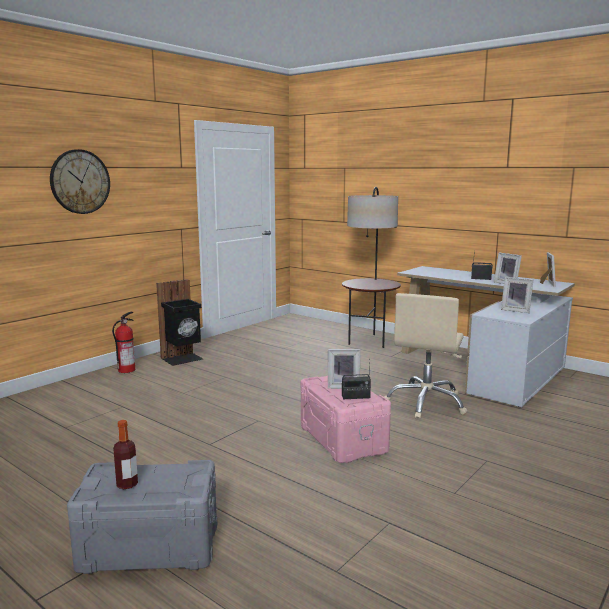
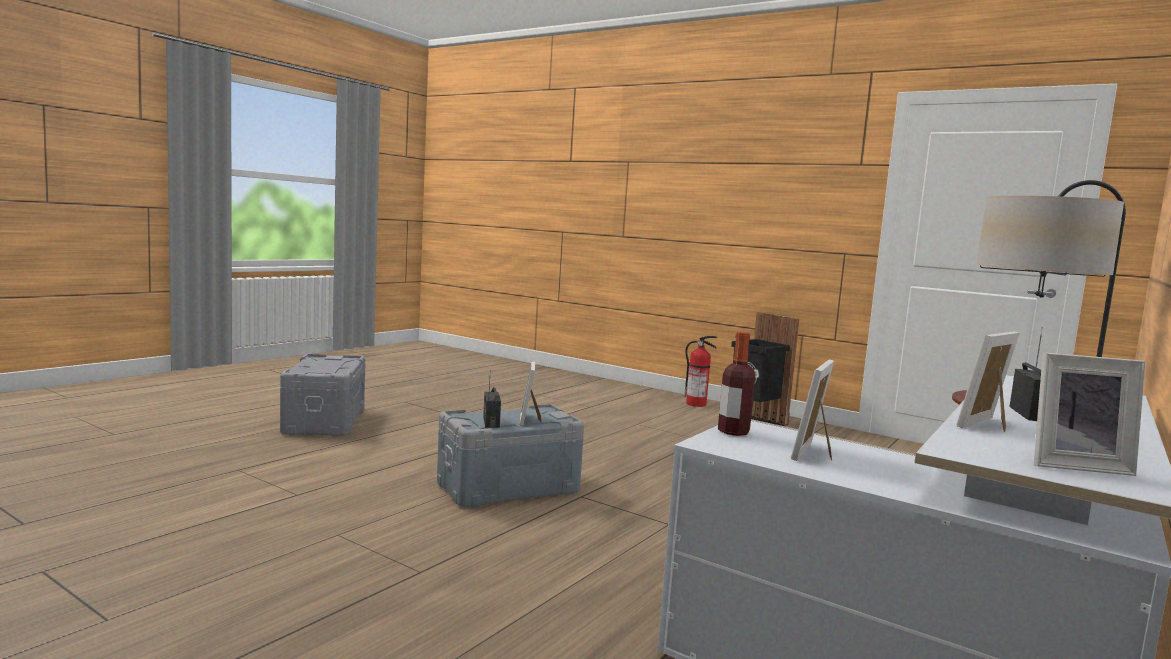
camera: 85 degrees right, 5 degrees down
wall clock [50,149,110,214] -> none
bottle [113,420,138,489] -> bottle moved to [718,332,755,436]
pink storage box [301,376,391,463] -> grey storage box [437,404,584,508]
beige office chair [384,293,467,419] -> none

